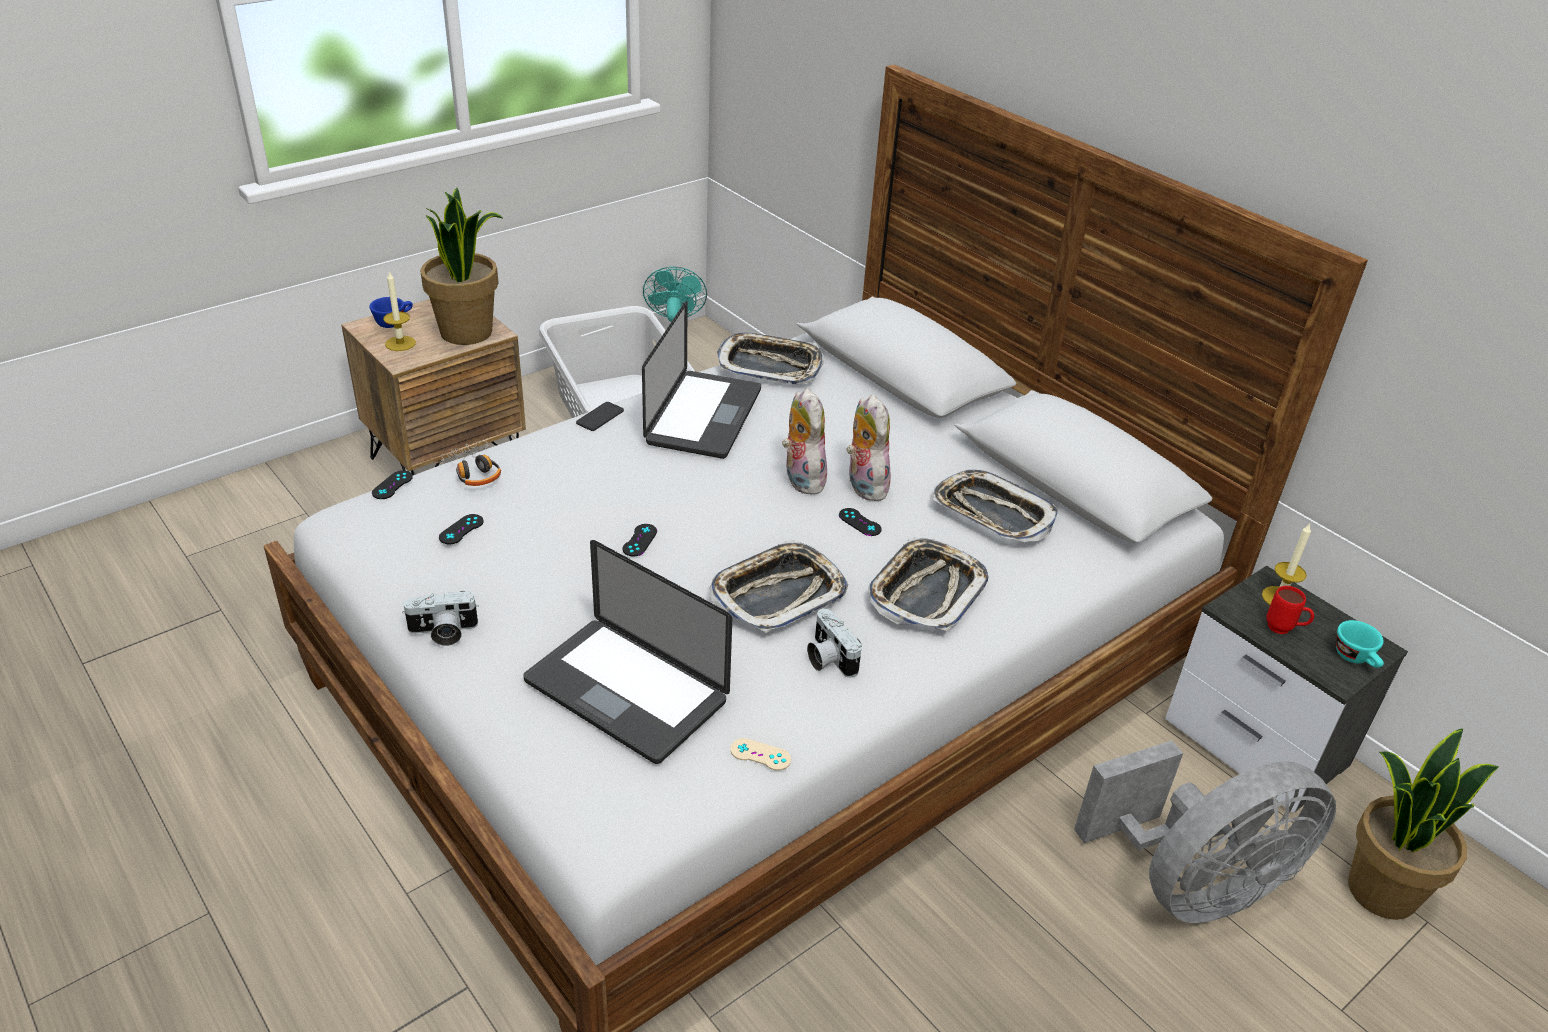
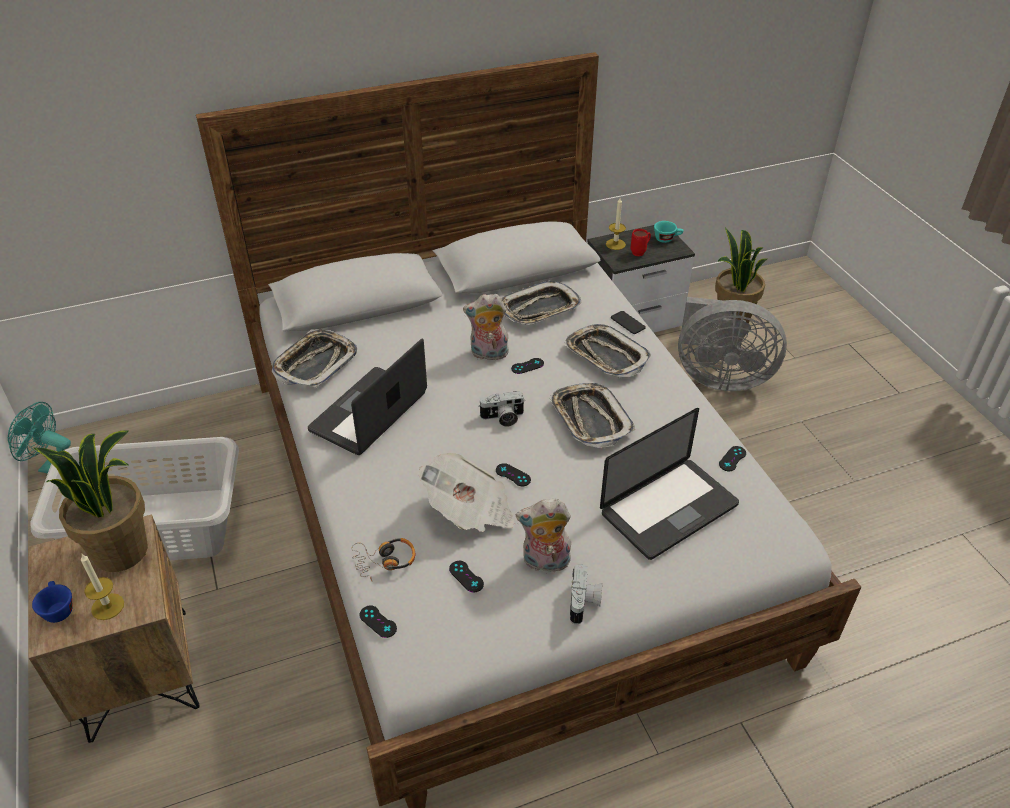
camera: 70 degrees left, 5 degrees up
phone [576,402,624,431] -> phone moved to [611,311,646,334]
laptop [642,301,761,459] -> laptop turned 90 degrees counterclockwise [308,339,427,455]
beige game controller [730,738,791,771] -> black game controller [719,446,746,471]
plush toy [782,388,827,495] -> plush toy moved to [516,499,571,572]
camera [807,609,862,678] -> camera moved to [478,391,524,427]
grey fan [1074,740,1336,923] -> grey fan turned 105 degrees clockwise [678,297,787,391]
none -> newspaper [419,453,515,532]

